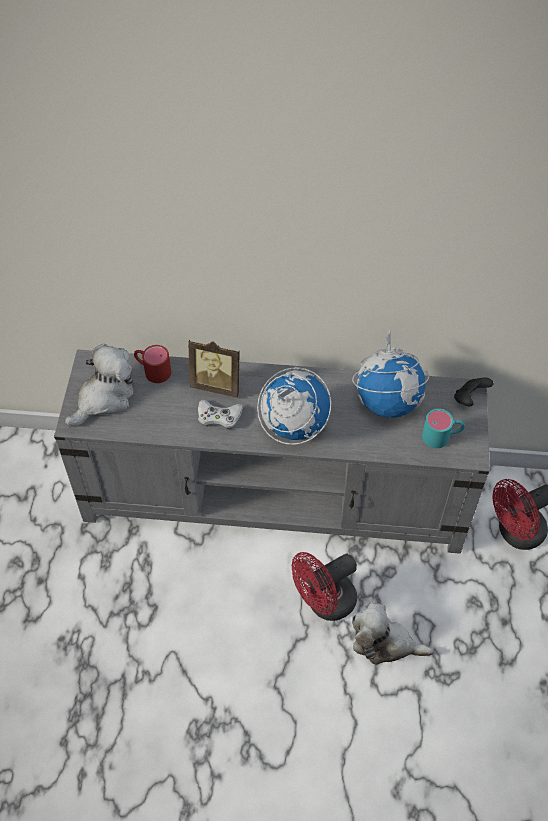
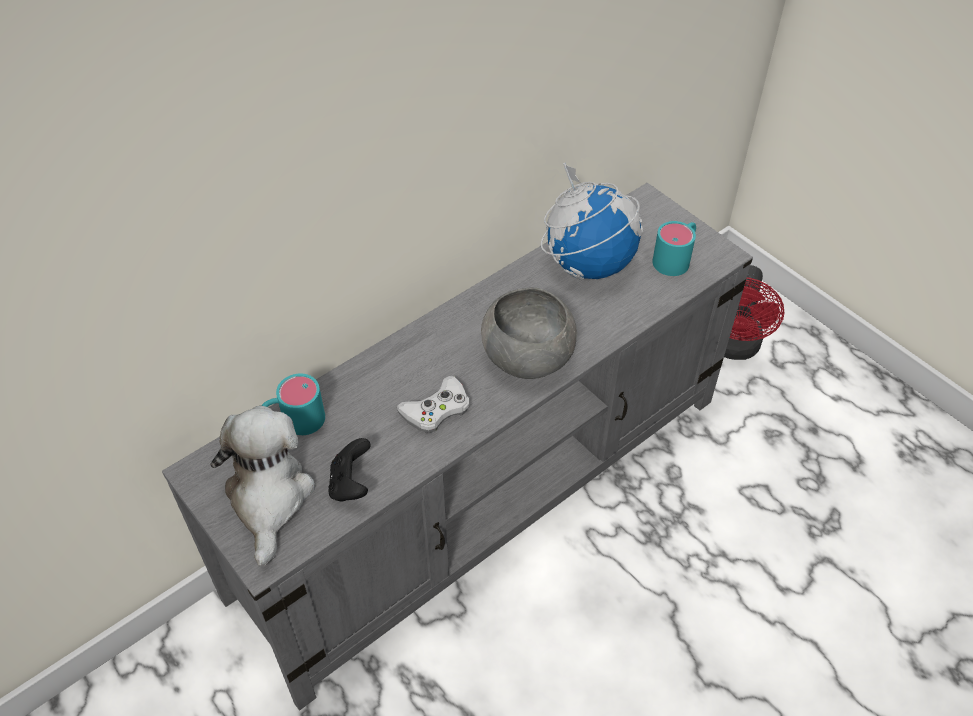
camera: 45 degrees left, 5 degrees down
red mug [134,345,171,383] -> turquoise mug [261,374,325,435]
picture frame [188,339,240,398] -> none
globe [257,367,331,445] -> grey bowl [481,287,577,379]
red fan [292,552,357,621] -> none
plush toy [352,603,434,665] -> none
black game controller [454,378,494,406] -> black game controller moved to [328,438,371,501]

